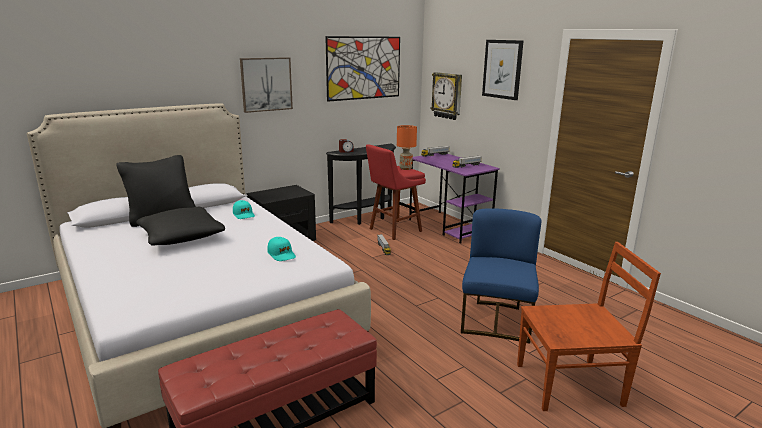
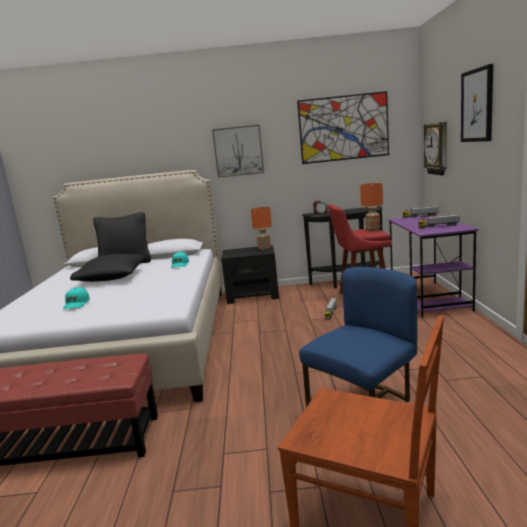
camera: 35 degrees right, 5 degrees down
turquoise cap [267,237,296,261] -> turquoise cap moved to [63,287,90,309]
none -> orange table lamp [251,207,272,251]

